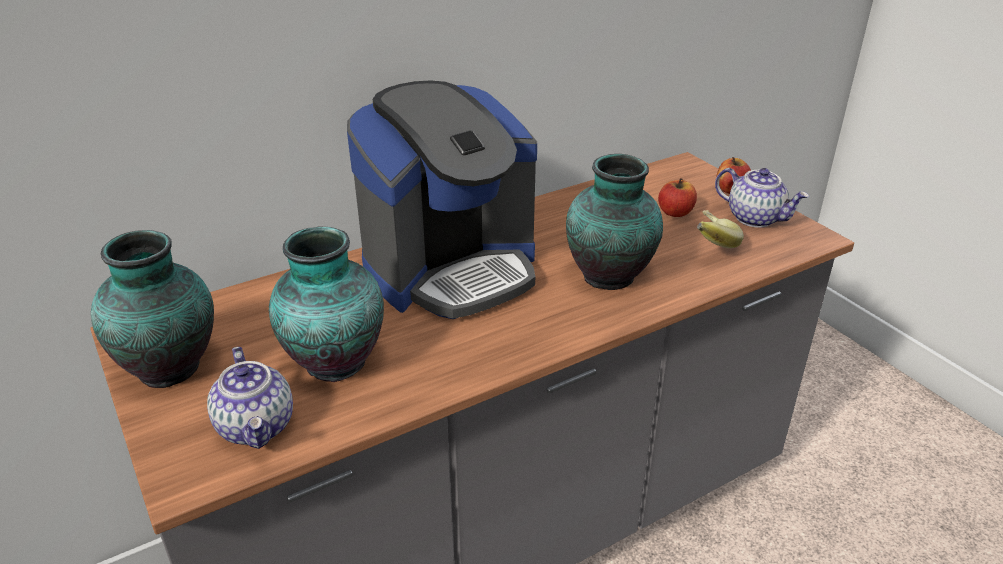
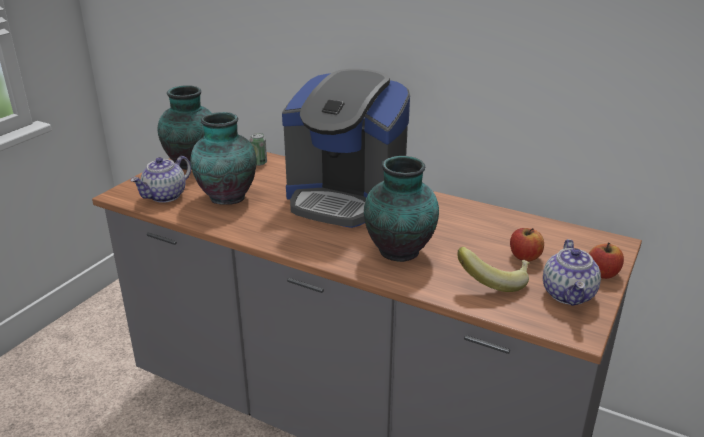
camera: 60 degrees right, 5 degrees down
none -> can [250,133,267,166]

